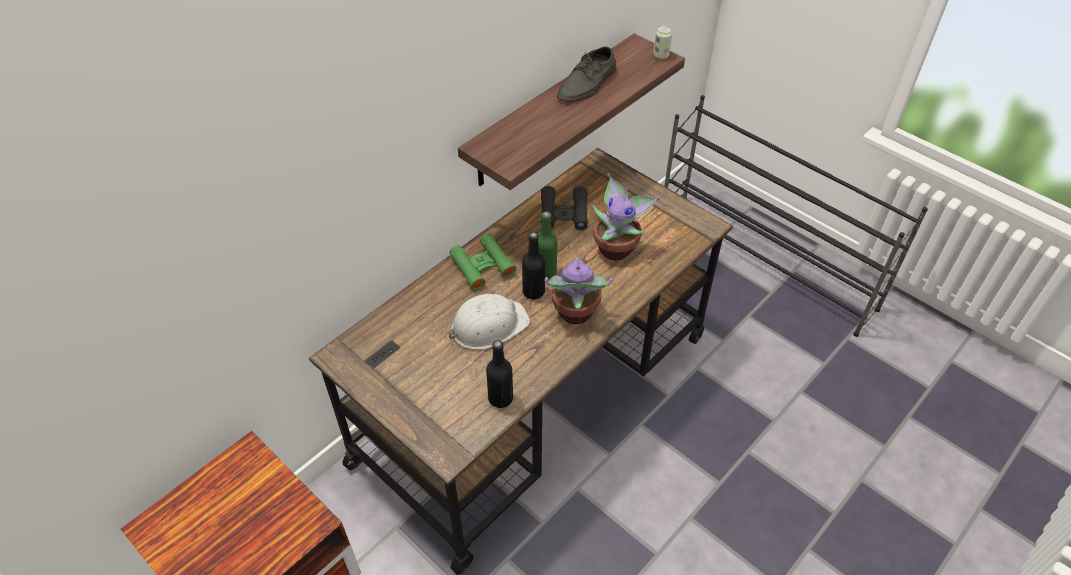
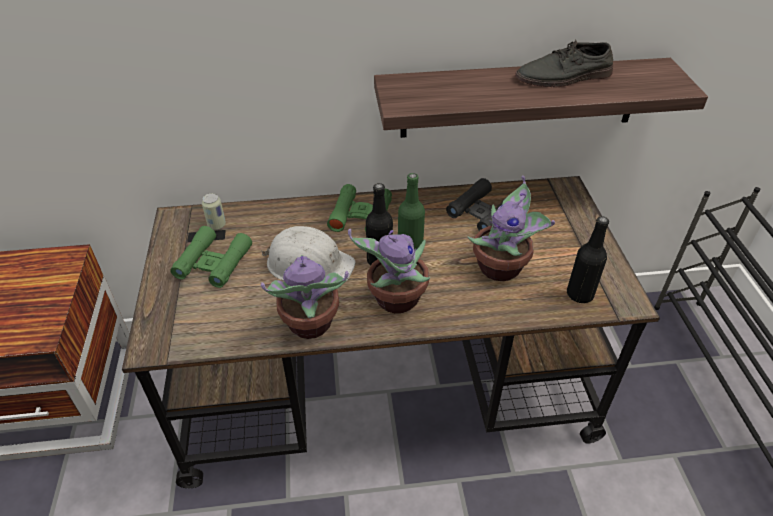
camera: 40 degrees right, 5 degrees down
black bottle [486,340,513,408] -> black bottle moved to [567,216,609,303]
can [653,26,672,59] -> can moved to [202,193,226,230]
none -> green binoculars [170,226,252,288]
none -> potted plant [261,255,349,339]

